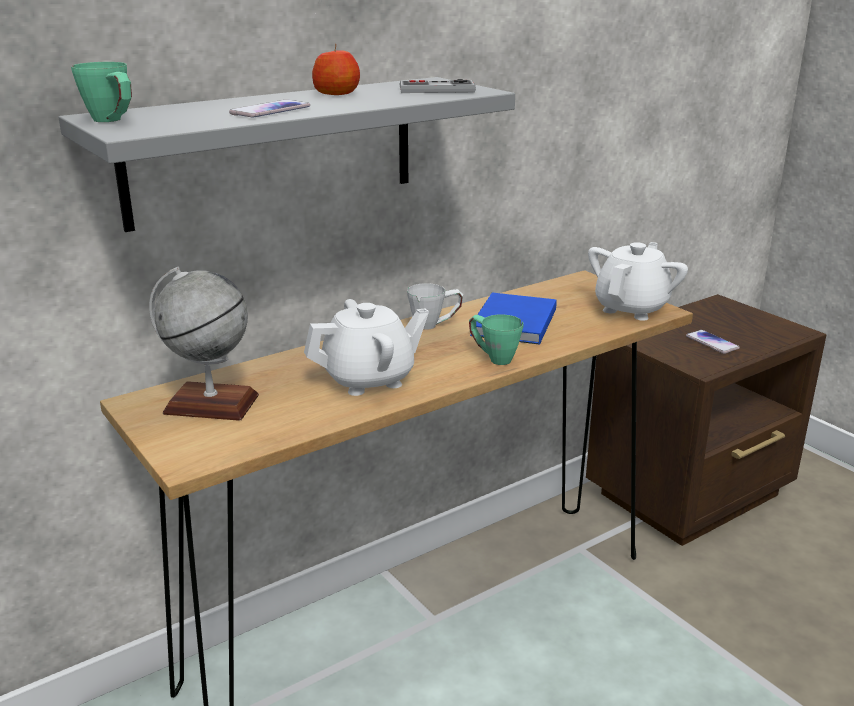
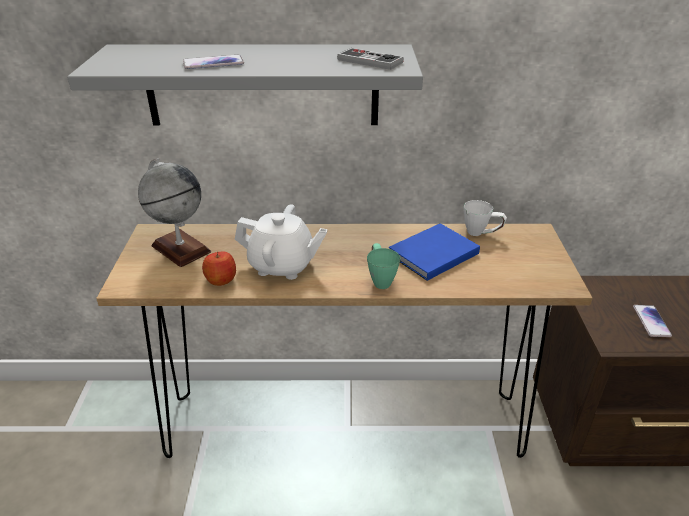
camera: 35 degrees right, 10 degrees up
green mug [71,62,132,122] -> none
apple [312,44,360,95] -> apple moved to [202,251,236,286]
white mug [407,283,463,330] -> white mug moved to [463,200,507,236]
white teapot [588,242,688,321] -> none

